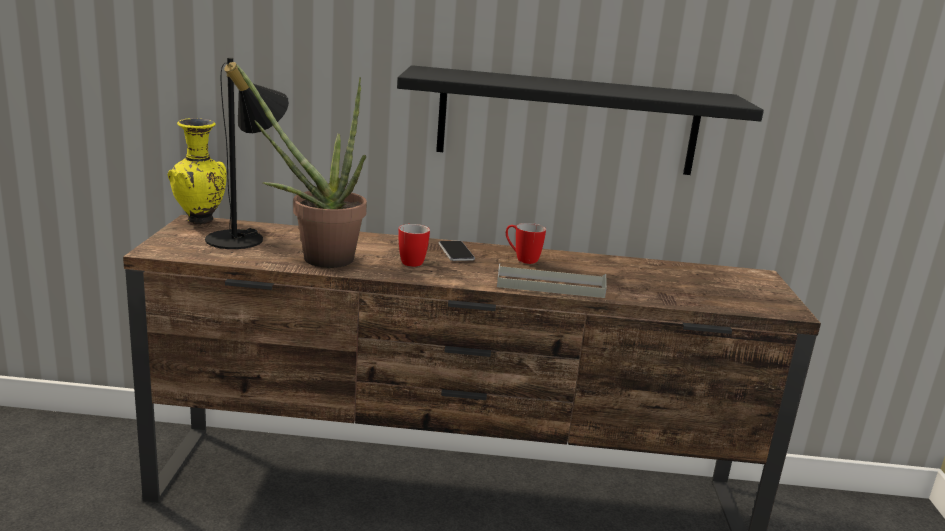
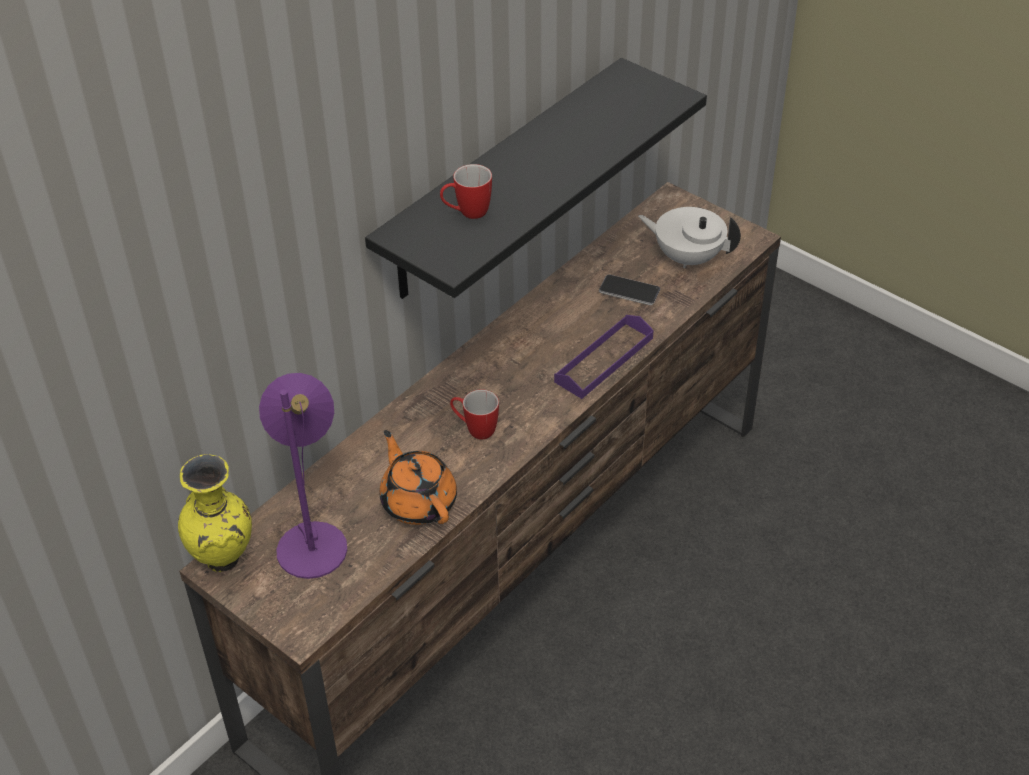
camera: 50 degrees left, 25 degrees up
black table lamp [205,58,289,249] -> purple table lamp [259,373,347,579]
potted plant [237,64,367,268] -> orange teapot [380,430,457,525]
phone [439,241,475,261] -> phone moved to [599,275,660,305]
grey tray [497,263,607,298] -> purple tray [554,315,654,399]
mug [506,223,546,264] -> mug moved to [440,164,492,219]
none -> white teapot [638,207,741,268]

